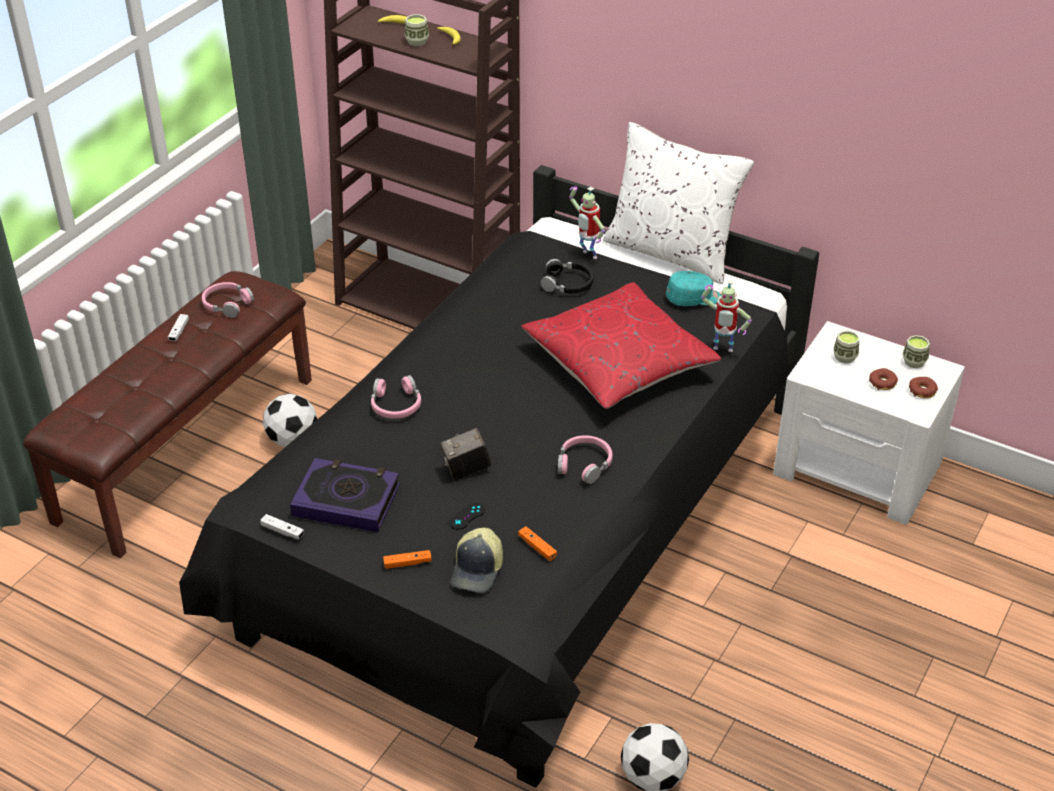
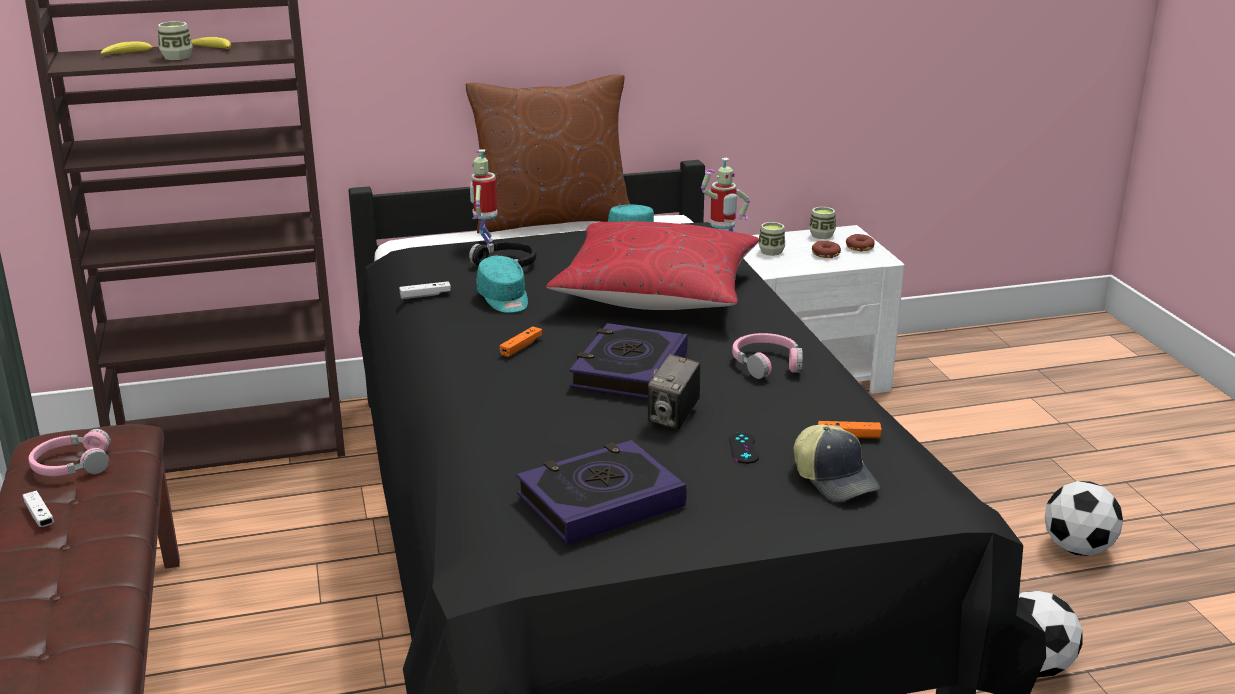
camera: 45 degrees left, 15 degrees down
white game controller [260,514,304,540] -> white game controller moved to [399,281,451,299]
football [263,394,318,447] -> football moved to [1045,481,1123,556]
pink headphones [371,375,421,418] -> none
orange game controller [383,550,432,569] -> orange game controller moved to [499,326,543,357]
toy robot [569,186,605,259] -> toy robot turned 90 degrees clockwise [470,149,498,247]
white pillow [603,122,754,284] -> brown pillow [466,75,630,233]
none -> turquoise cap [477,256,528,313]
none -> book [569,323,688,399]

